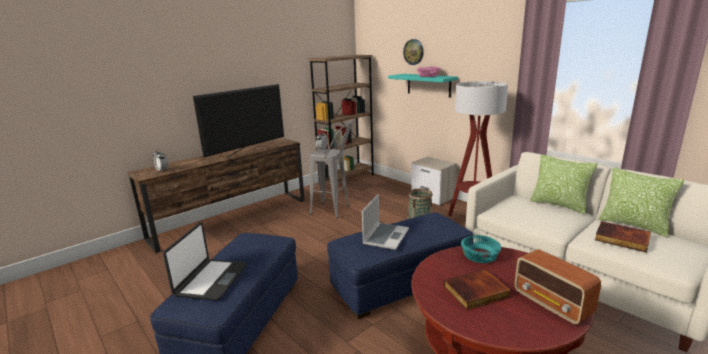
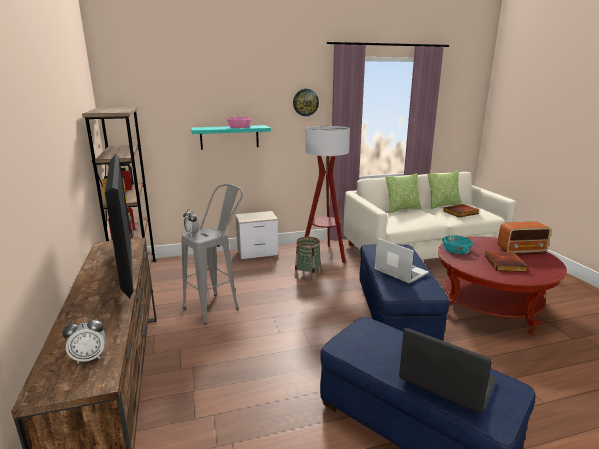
camera: 65 degrees left, 0 degrees up
wall clock [403,39,424,65] -> wall clock moved to [293,89,319,116]

